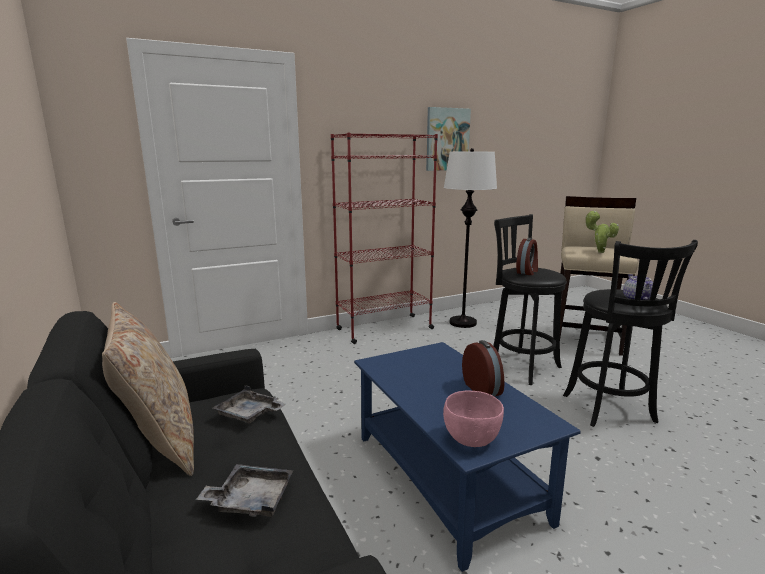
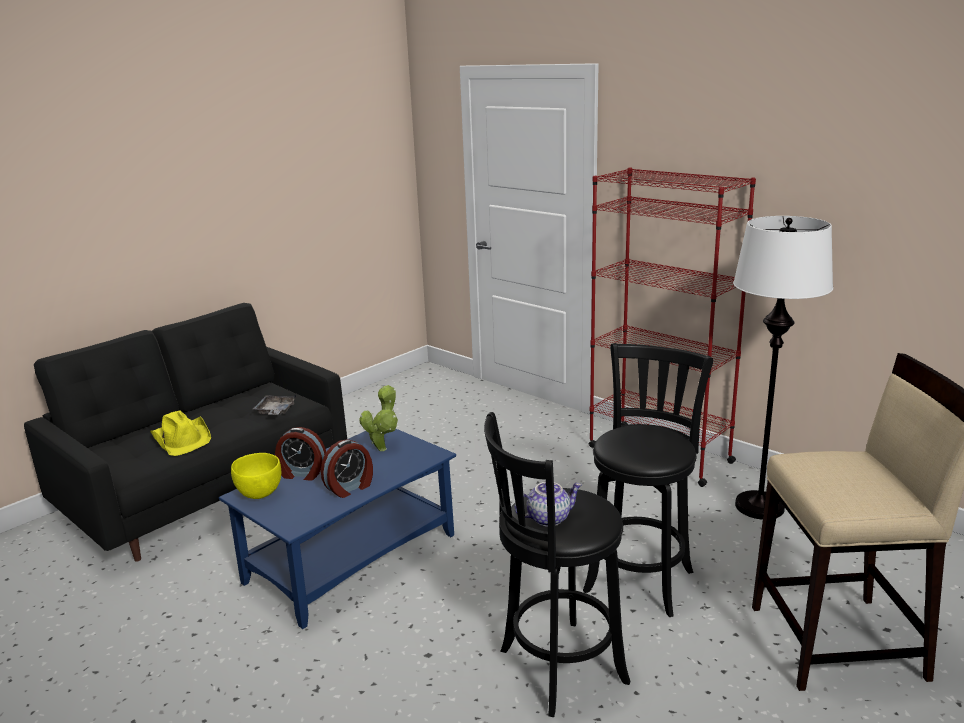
camera: 70 degrees right, 5 degrees up
beige pillow [102,302,194,476] -> none
grey tray [196,464,293,517] -> yellow hat [150,410,211,456]
picture [426,107,471,171] -> none
pink bowl [443,391,504,447] -> yellow bowl [231,453,281,499]
alarm clock [516,238,538,275] -> alarm clock moved to [275,427,326,481]
potted plant [585,211,619,253] -> potted plant moved to [359,385,398,451]

